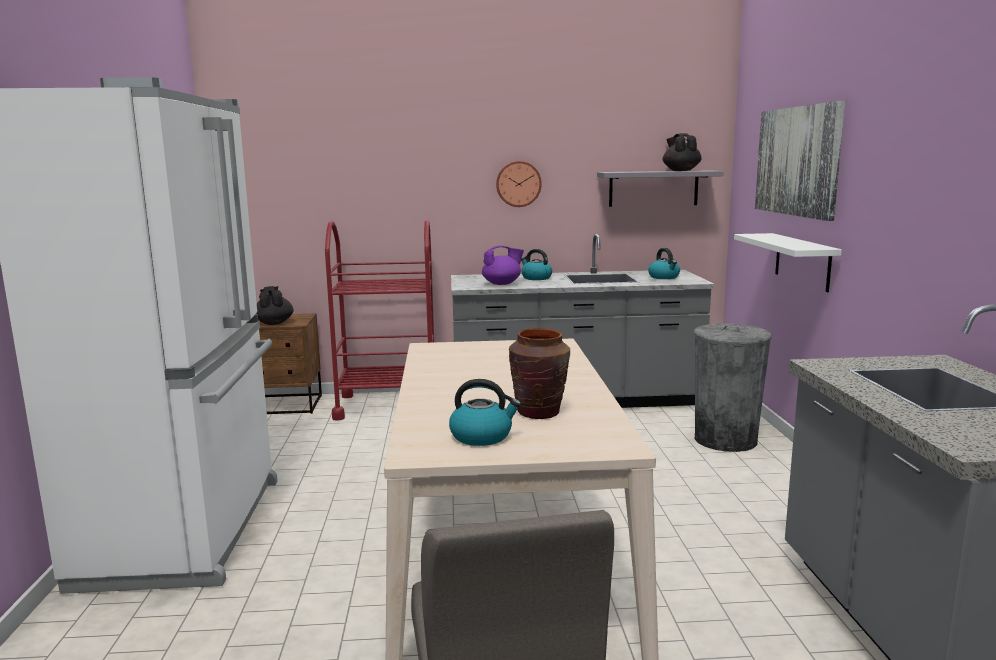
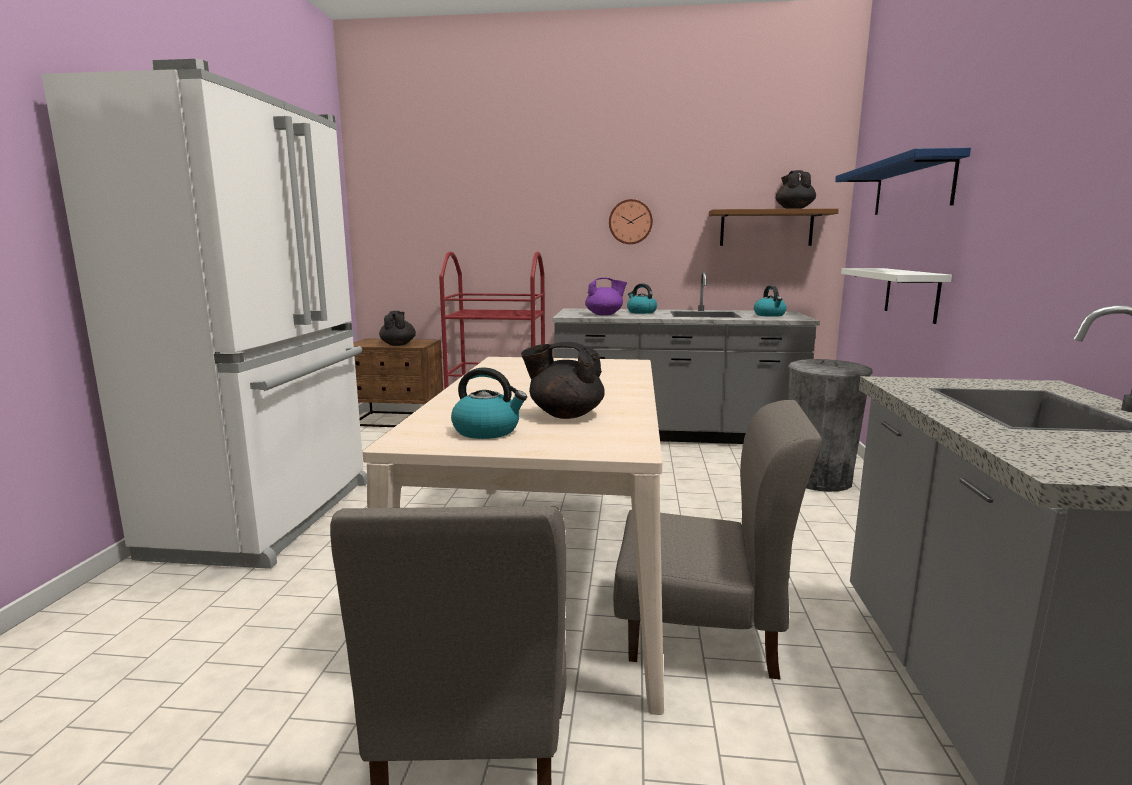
camera: 10 degrees right, 0 degrees up
brown vase [509,328,570,419] -> black teapot [521,342,605,419]
grey shelf [597,170,724,207] -> brown shelf [709,208,839,246]
picture [755,101,845,221] -> blue shelf [835,148,971,215]
none -> grey chair [613,400,822,680]

